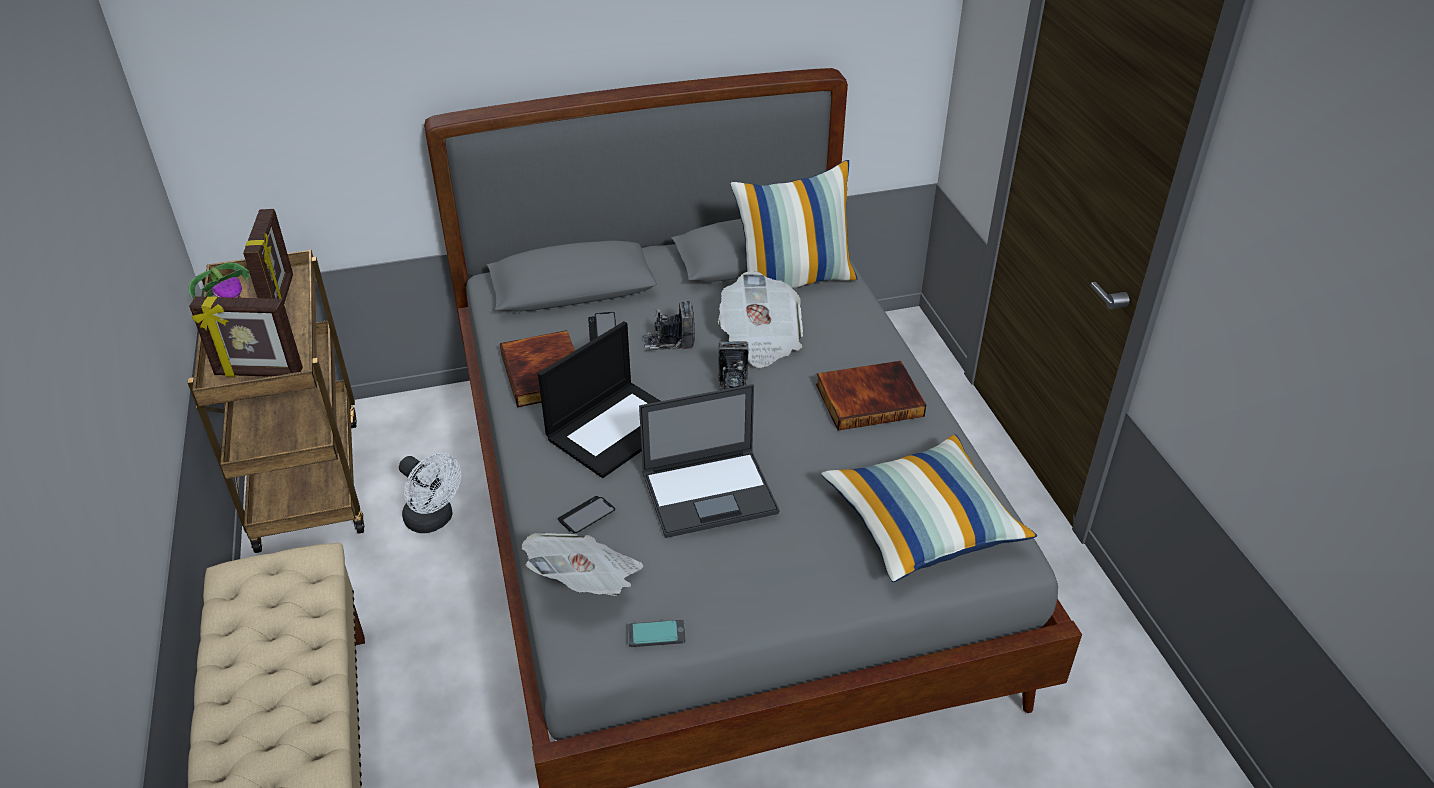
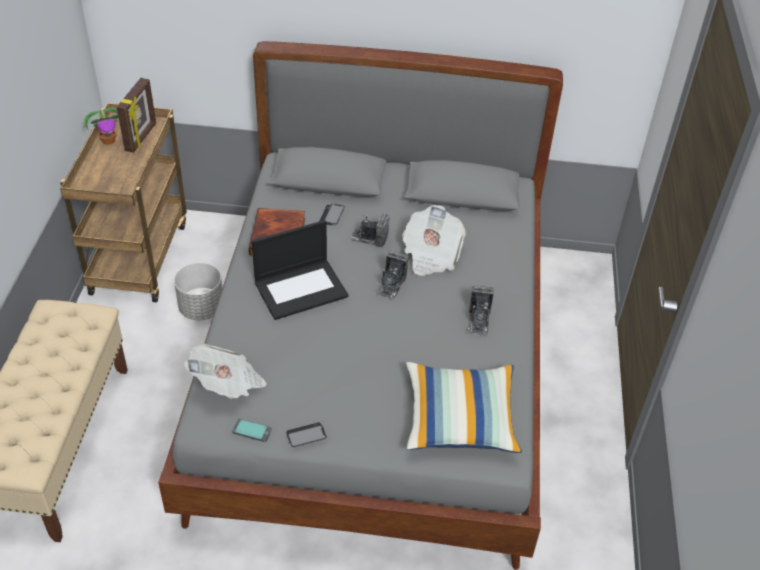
camera: 20 degrees right, 5 degrees up
picture frame [189,296,303,377] -> none
white fan [399,453,461,533] -> grey planter [174,262,222,320]
phone [558,496,615,533] -> phone moved to [286,422,327,447]
laptop [639,384,780,538] -> none
pillow [730,160,858,288] -> none
book [816,361,926,430] -> camera [467,285,494,335]

